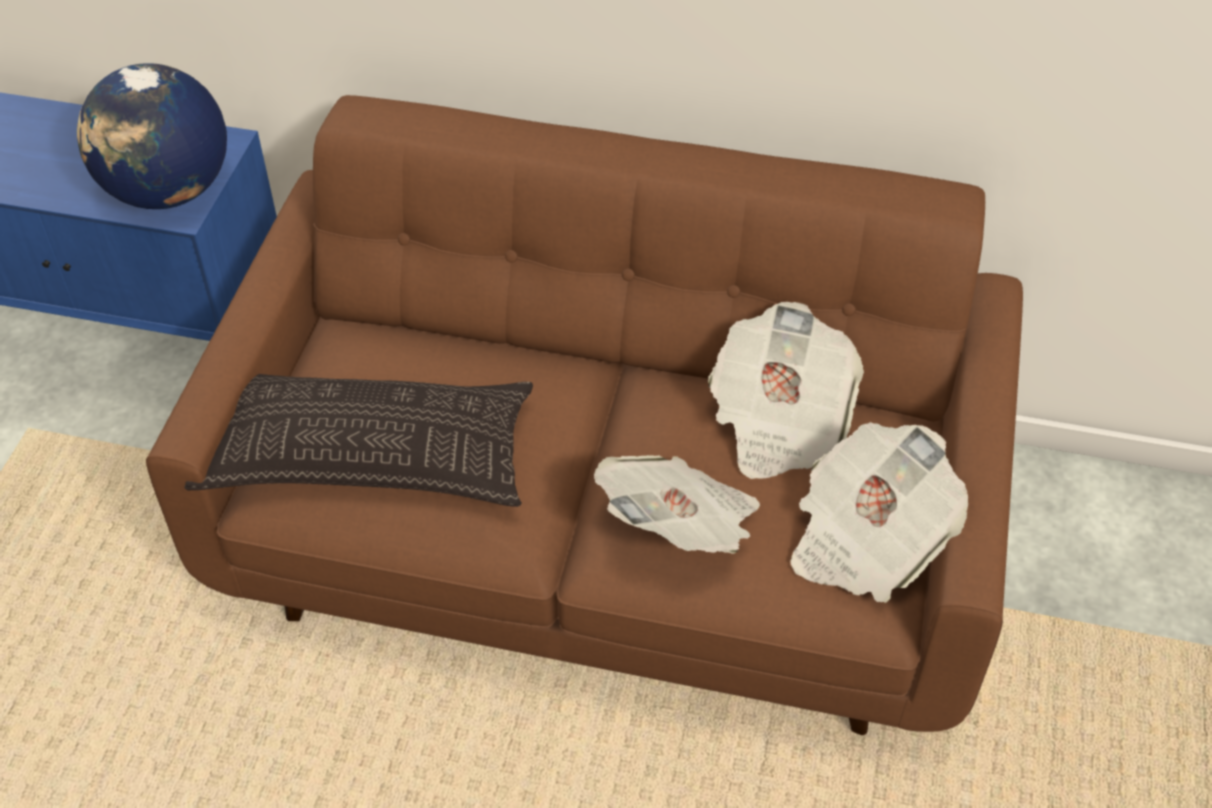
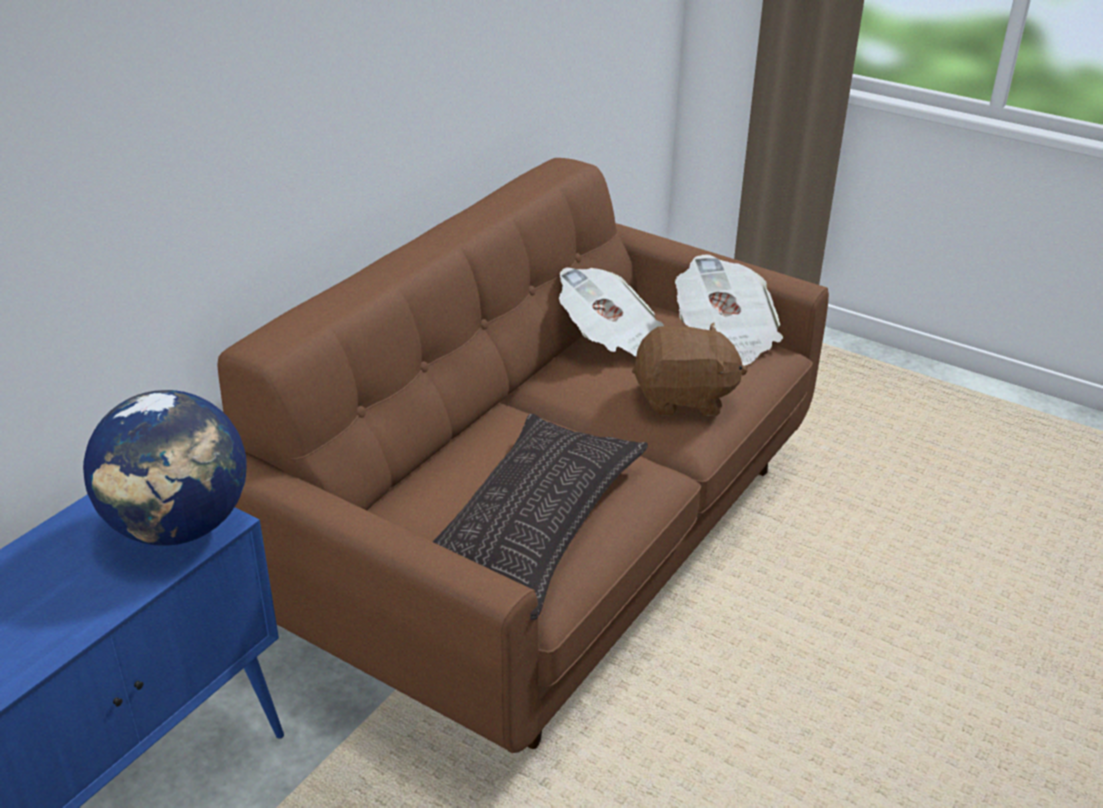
camera: 70 degrees left, 15 degrees down
newspaper [594,455,760,554] -> brown plush toy [632,323,748,416]

